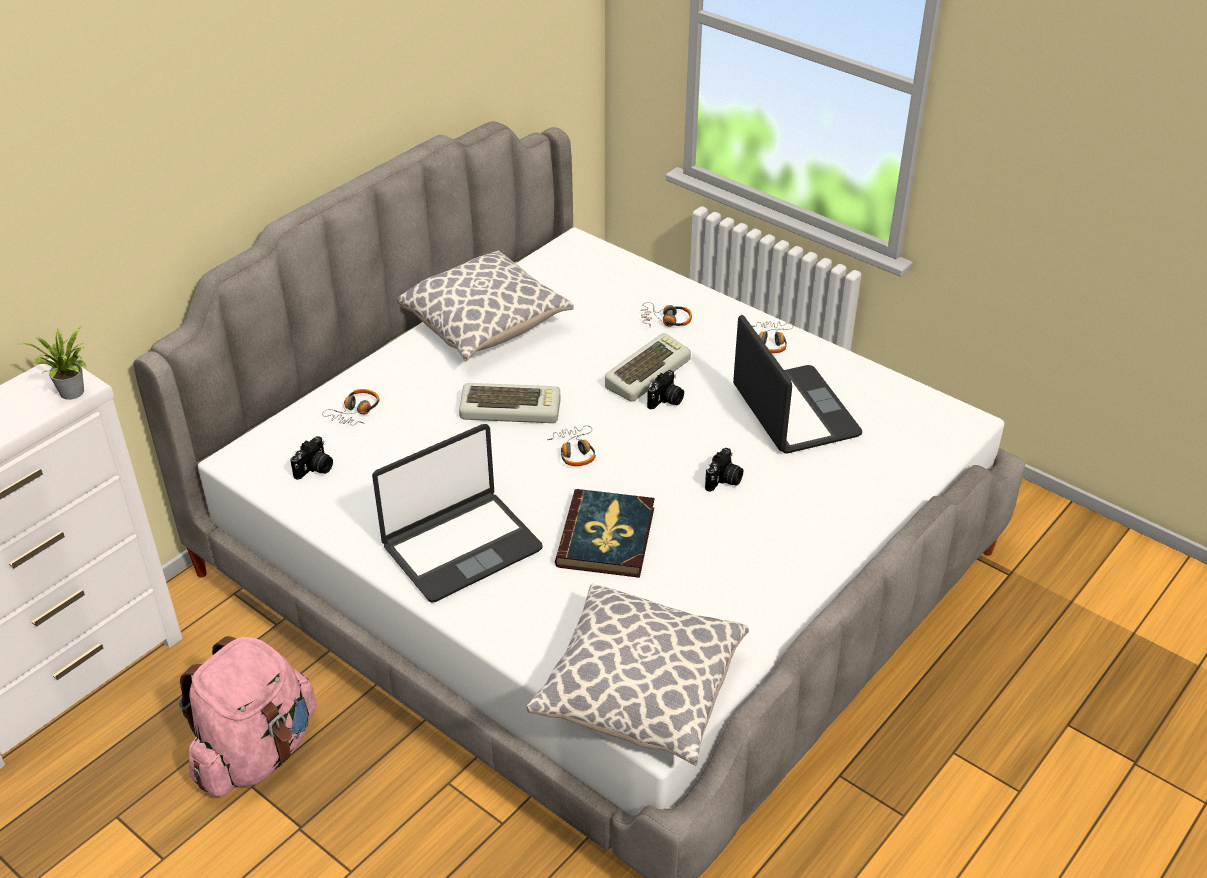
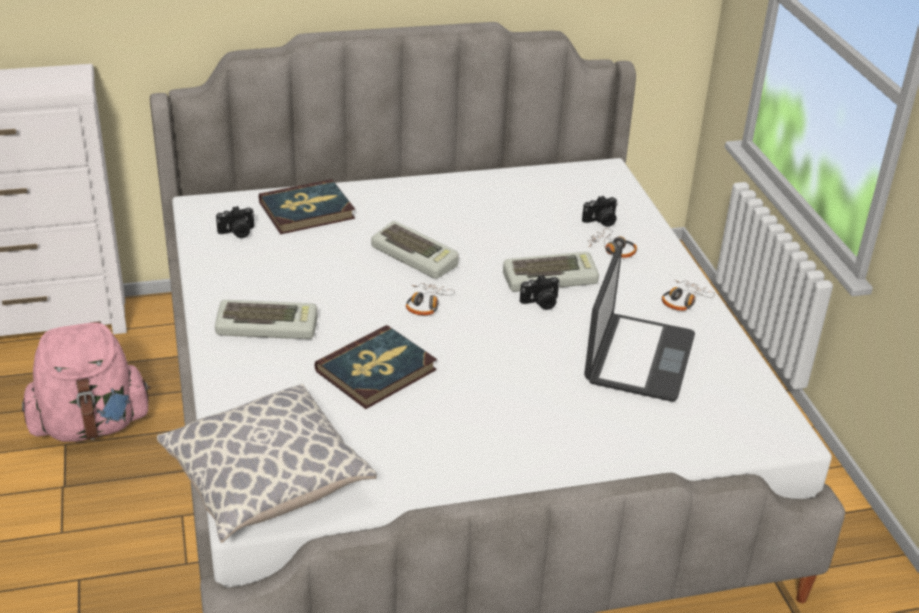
camera: 35 degrees right, 5 degrees down
potted plant [20,326,87,400] -> none
headphones [322,389,379,426] -> book [259,179,355,234]
laptop [372,424,543,603] -> keyboard [215,300,317,339]
pillow [397,251,574,362] -> none
camera [705,448,743,492] -> camera moved to [582,196,617,227]

